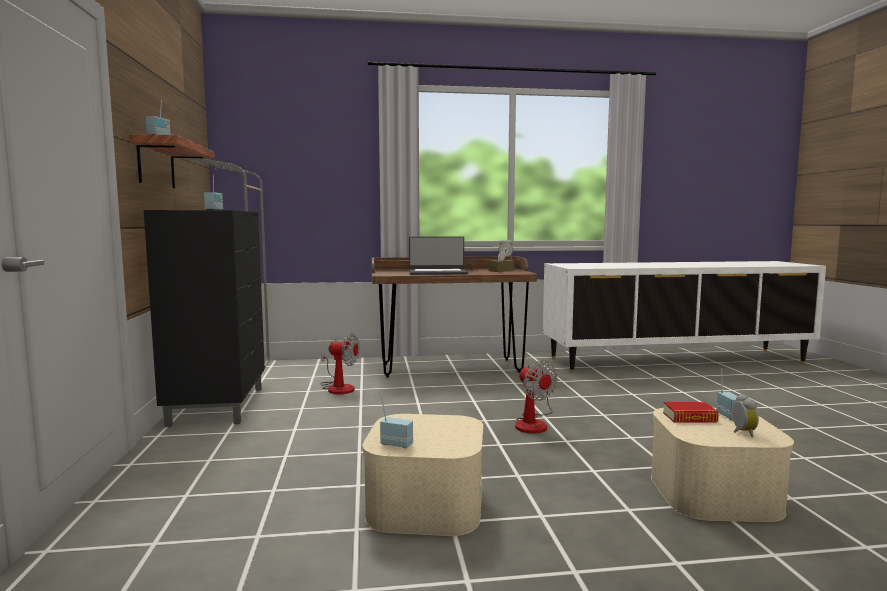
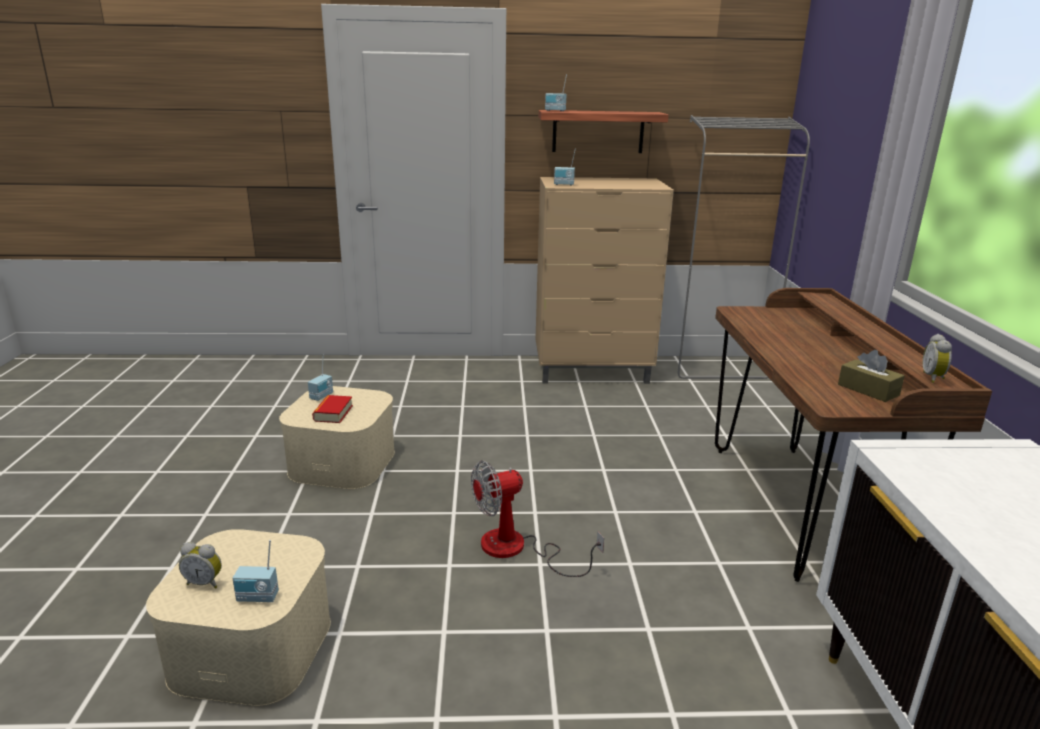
camera: 95 degrees right, 15 degrees up
black dresser [144,210,265,427] -> beige dresser [535,177,674,384]
fan [320,333,359,394] -> none
laptop [409,236,468,275] -> none
book [663,402,719,423] -> book moved to [312,395,353,423]

